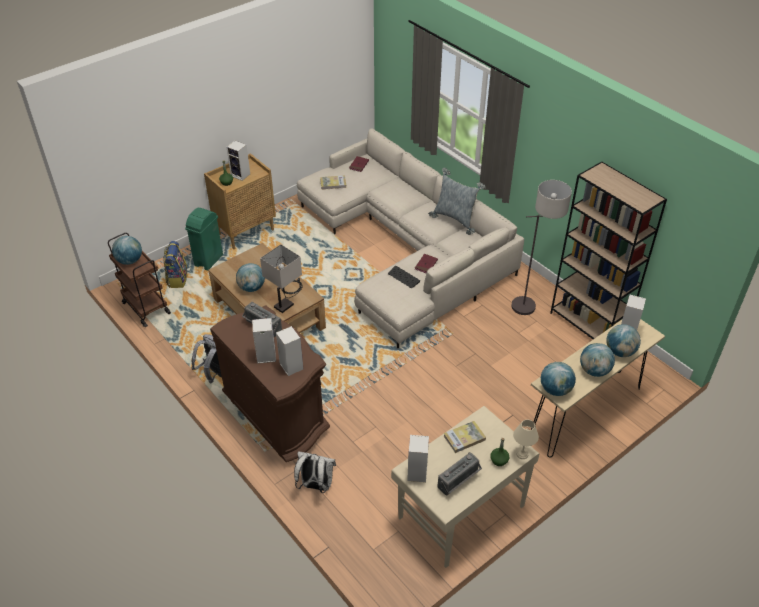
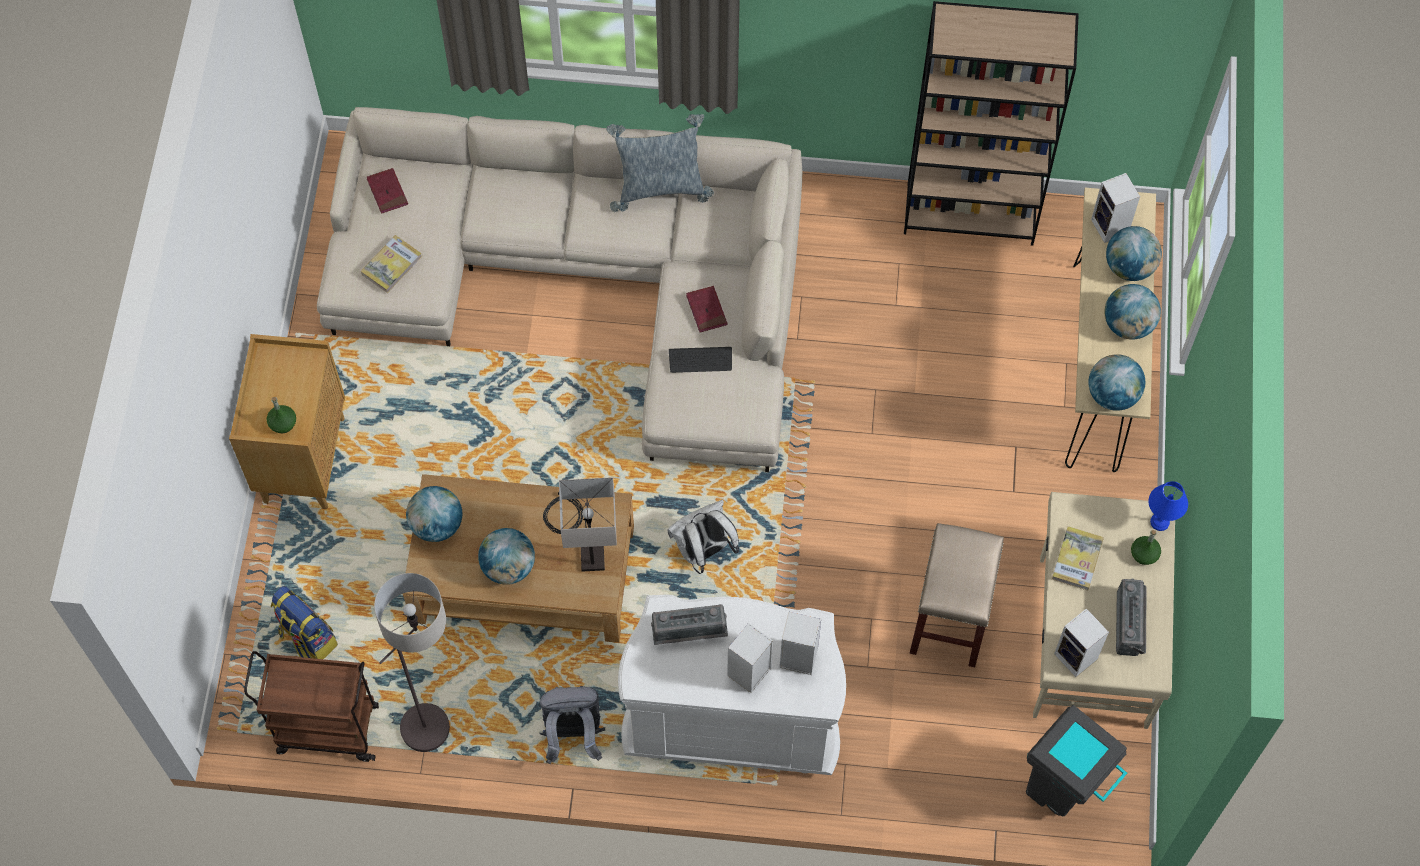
camera: 45 degrees left, 20 degrees up
globe [112,236,142,265] -> globe moved to [406,486,462,542]
green trash can [185,208,223,271] -> none
brown dresser [210,306,330,462] -> white dresser [618,595,846,775]
speaker [227,141,250,181] -> none
white backpack [294,452,336,493] -> white backpack moved to [667,499,739,574]
grey floor lamp [511,180,572,315] -> grey floor lamp moved to [374,573,450,752]
beige table lamp [513,419,539,459] -> blue table lamp [1149,481,1188,531]
none -> beige stool [910,523,1004,667]
none -> grey trash can [1026,705,1127,816]

